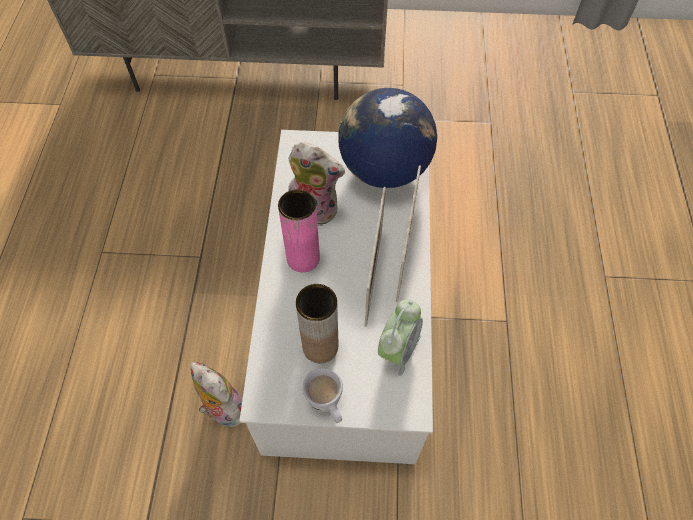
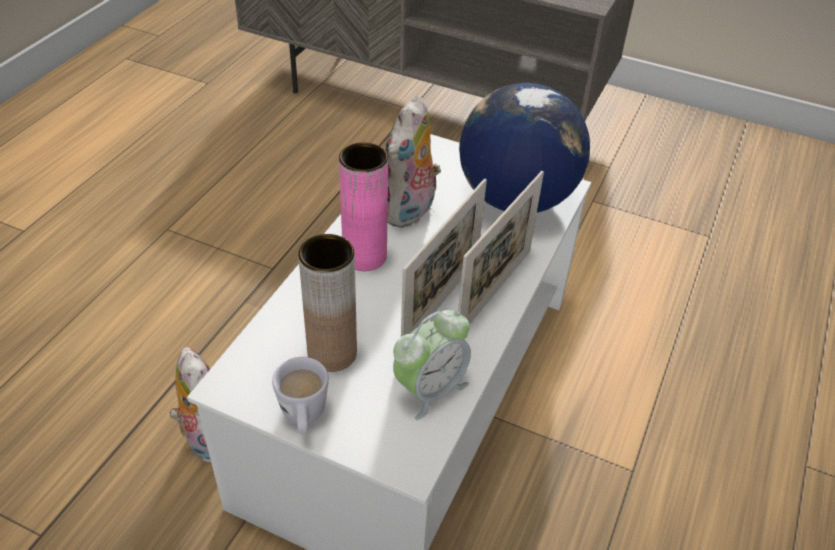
camera: 20 degrees right, 15 degrees down
plush toy [288,142,345,226] -> plush toy turned 75 degrees clockwise [385,97,441,228]

